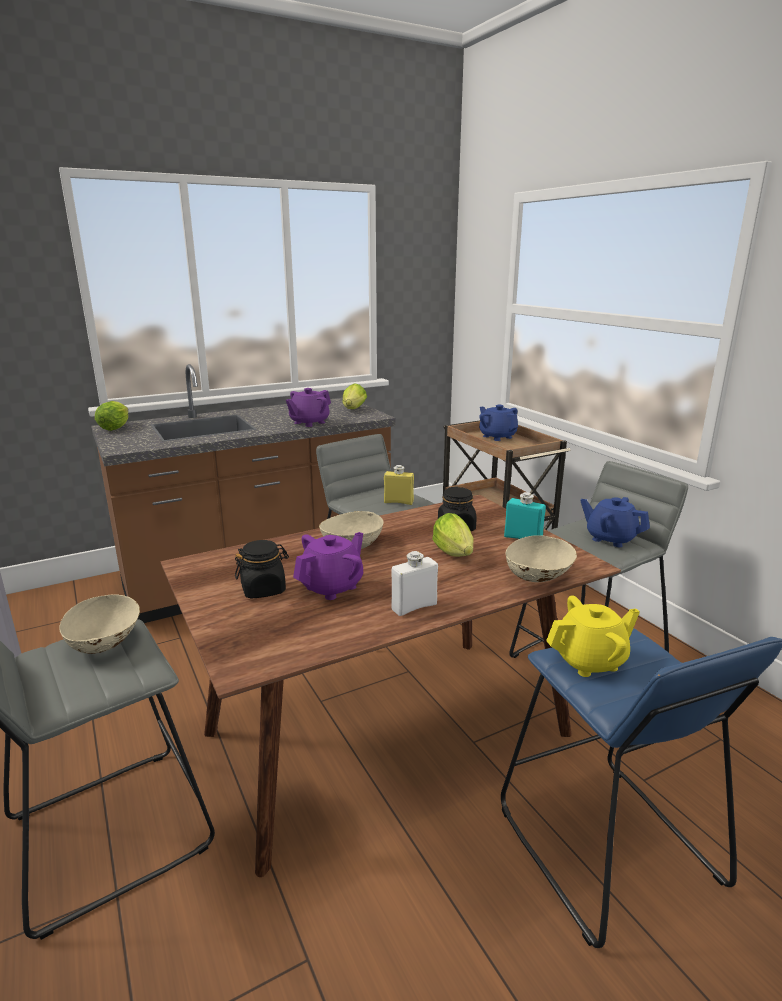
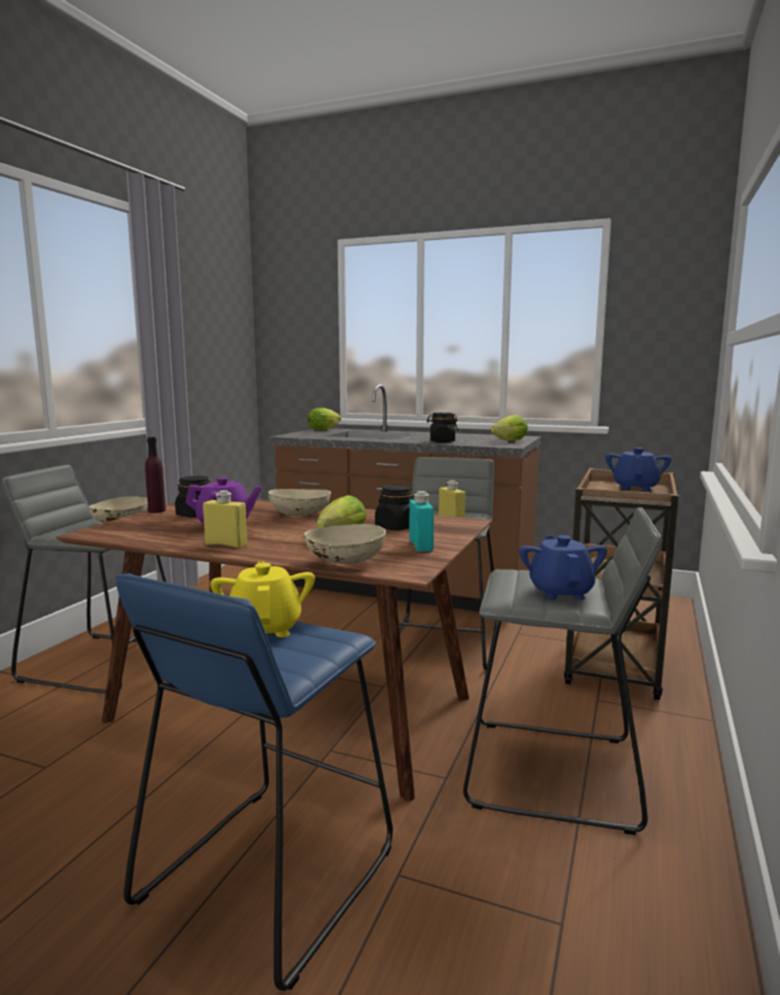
camera: 50 degrees right, 10 degrees down
purple teapot [286,388,331,427] -> black jar [426,412,458,443]
white bottle [391,551,438,616] -> yellow bottle [203,490,247,548]
yellow teapot [546,596,640,677] -> yellow teapot turned 135 degrees counterclockwise [210,561,315,637]
none -> purple bottle [145,437,166,513]

